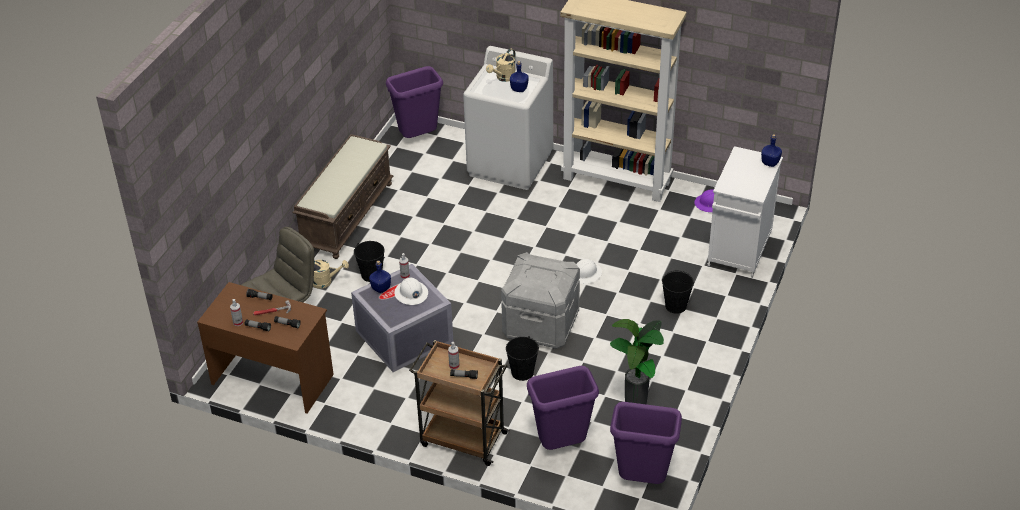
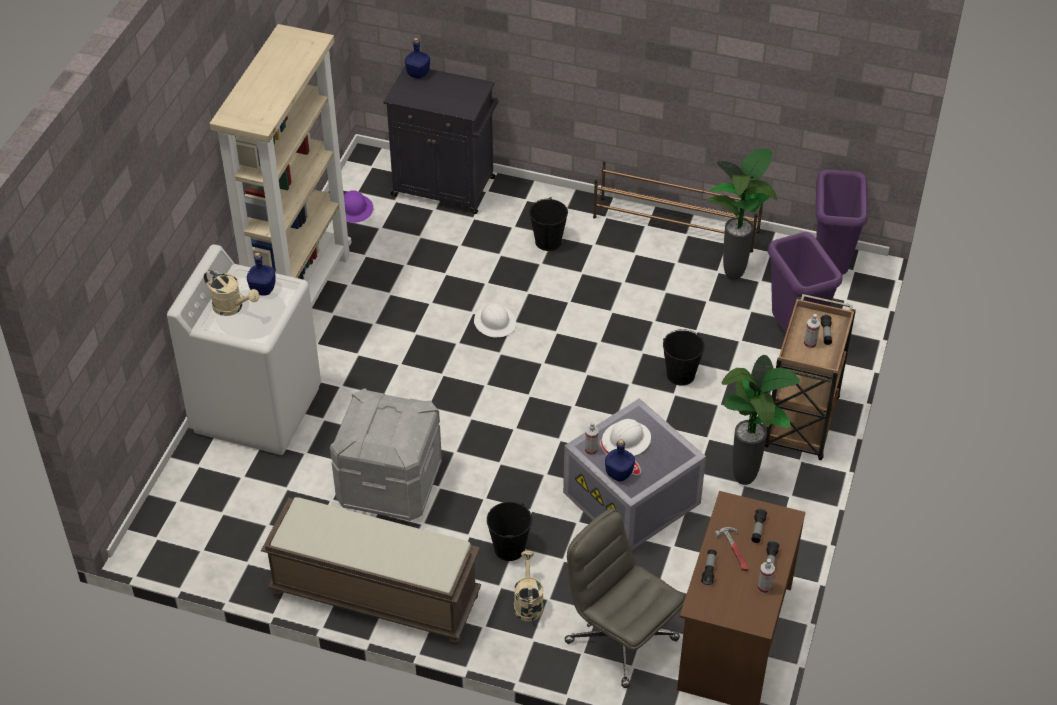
camera: 95 degrees left, 5 degrees up
purple trash can [386,66,443,138] -> none
grey storage box [501,252,580,349] -> grey storage box moved to [330,388,442,521]
white cabinet [707,146,783,278] -> black cabinet [384,66,498,214]
none -> brown shoe rack [593,162,763,253]
none -> potted plant [721,355,800,485]

